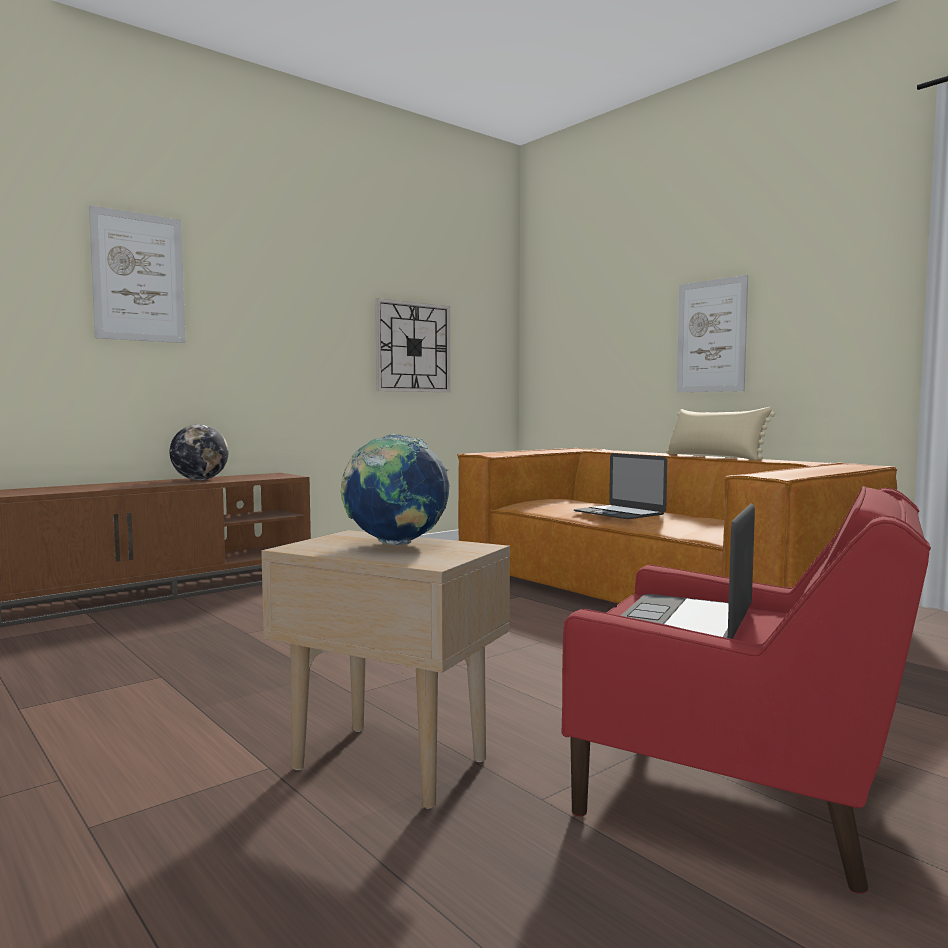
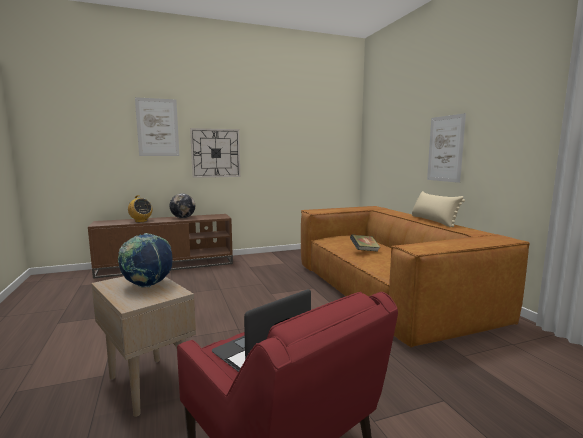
camera: 20 degrees right, 5 degrees up
wall clock [375,298,450,392] -> wall clock moved to [190,128,240,178]
laptop [573,453,667,519] -> book [350,235,381,252]
none -> radio [128,195,153,222]

